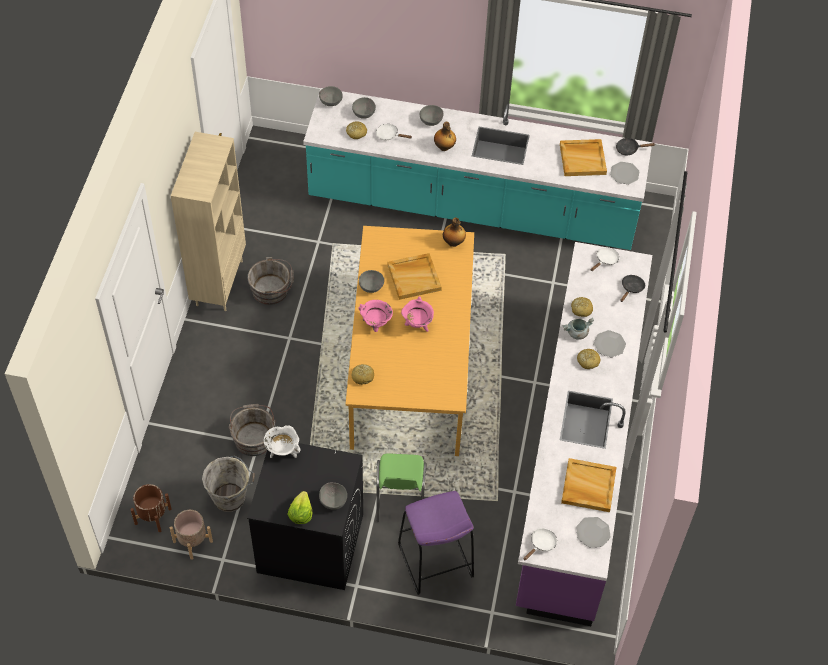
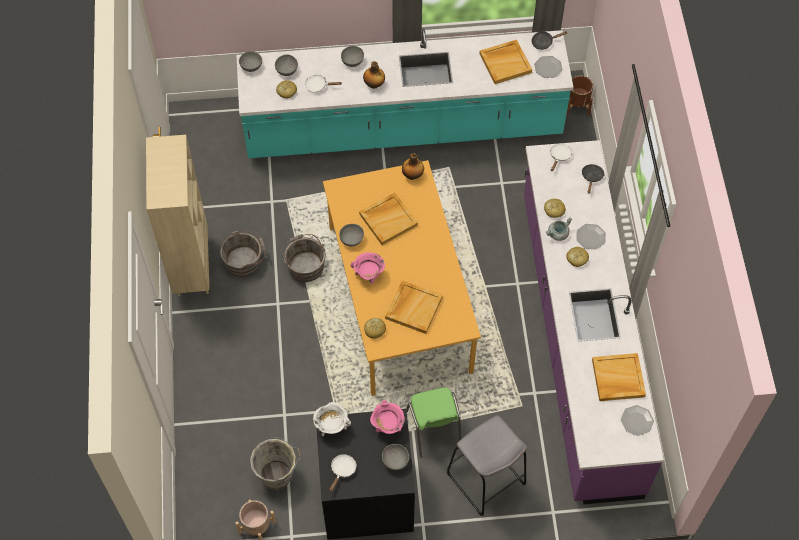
camera: 15 degrees left, 5 degrees up
brown planter [130,484,171,532] -> brown planter moved to [566,75,593,115]
grey bucket [229,404,276,456] -> grey bucket moved to [281,234,326,282]
lettuce [287,491,312,524] -> none
purple stool [398,491,474,595] -> grey stool [447,415,527,516]
pink cooking pot [401,296,434,332] -> pink cooking pot moved to [370,399,405,434]
white frying pan [524,528,557,561] -> white frying pan moved to [329,454,357,492]
none -> beige tray [385,280,443,334]

